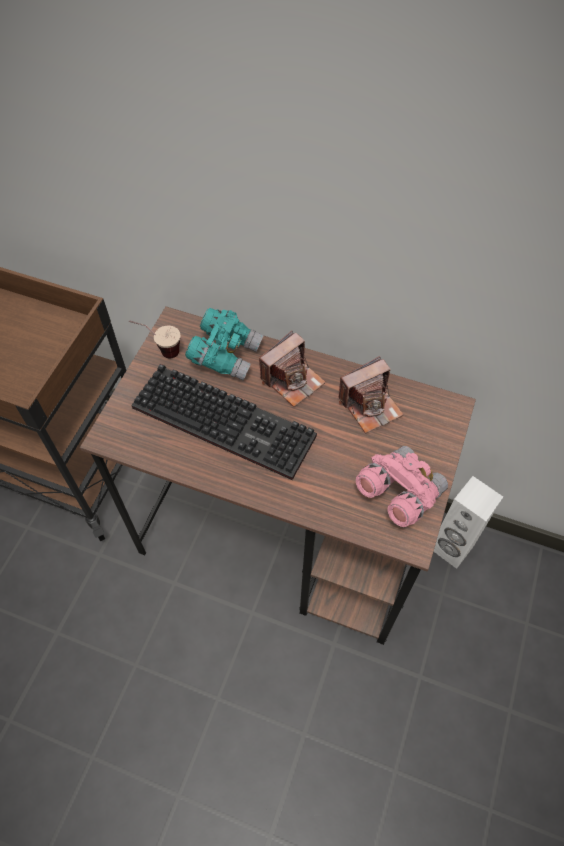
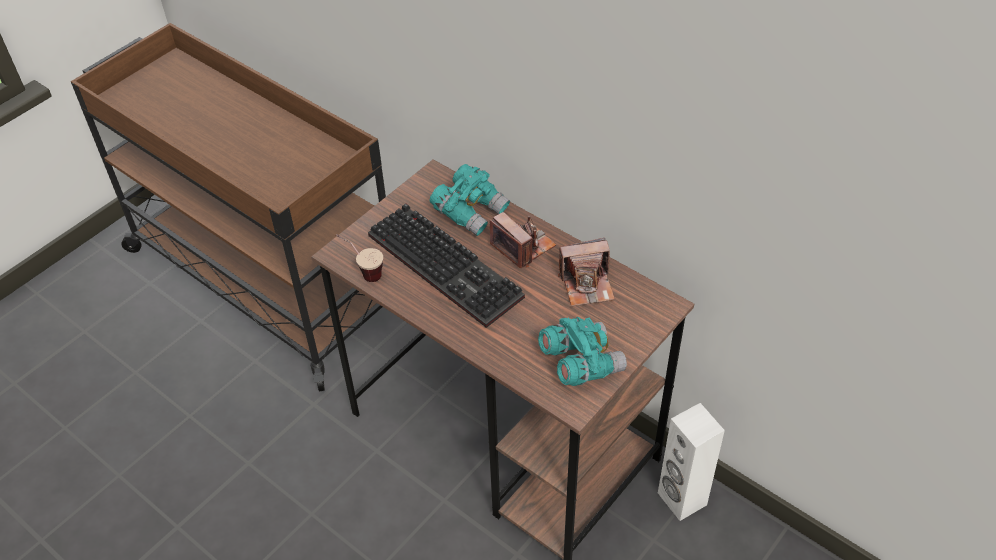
camera: 20 degrees right, 10 degrees down
cup [129,320,180,359] -> cup moved to [336,234,383,282]
camera [259,331,326,407] -> camera turned 105 degrees counterclockwise [490,212,556,268]
pink binoculars [356,446,448,527] -> turquoise binoculars [538,317,627,386]

